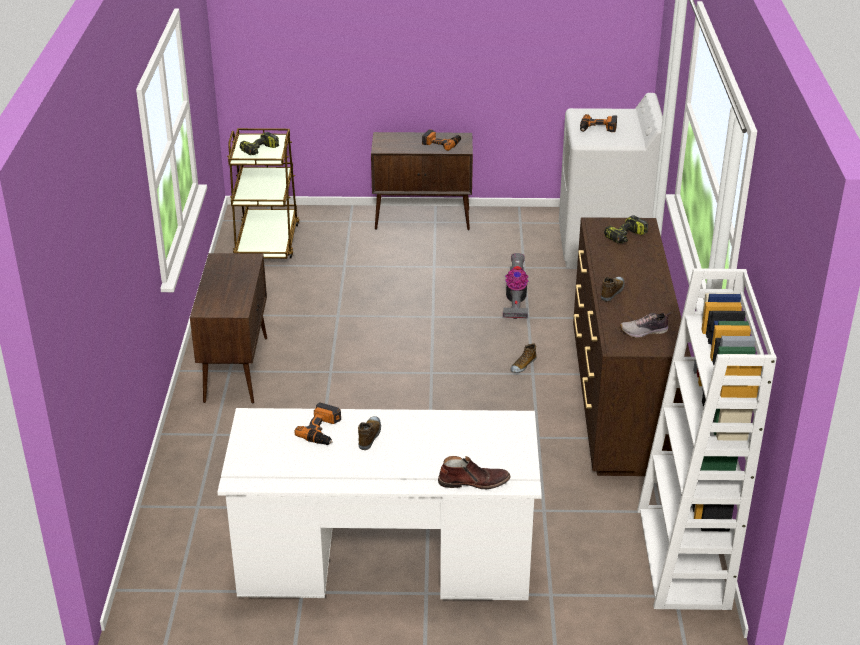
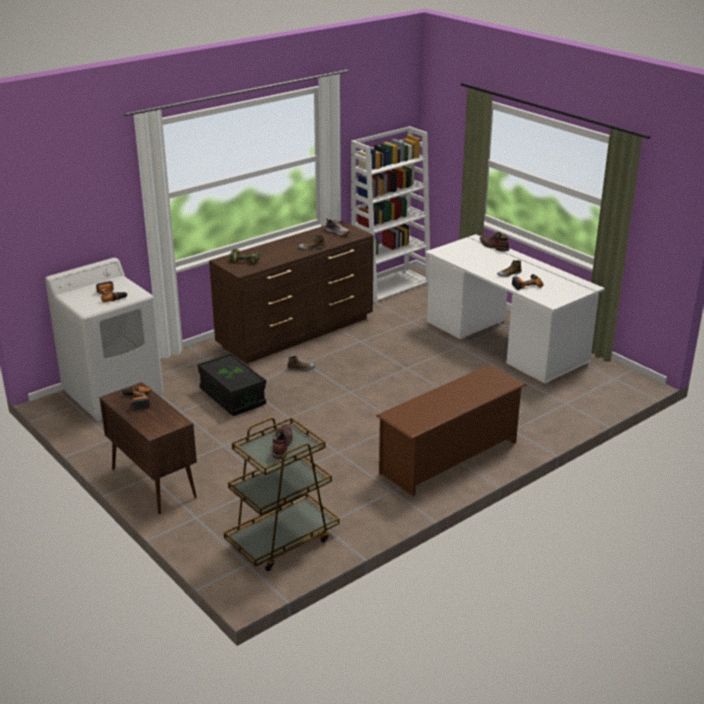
camera: 130 degrees left, 5 degrees down
brown cabinet [190,253,267,404] -> brown shoe rack [376,365,527,496]
power drill [240,132,279,155] -> brown boot [272,424,293,459]
vacuum cleaner [503,253,528,319] -> black storage box [198,353,266,416]

